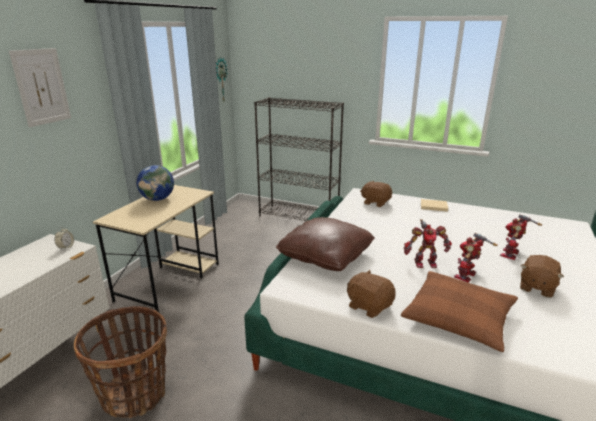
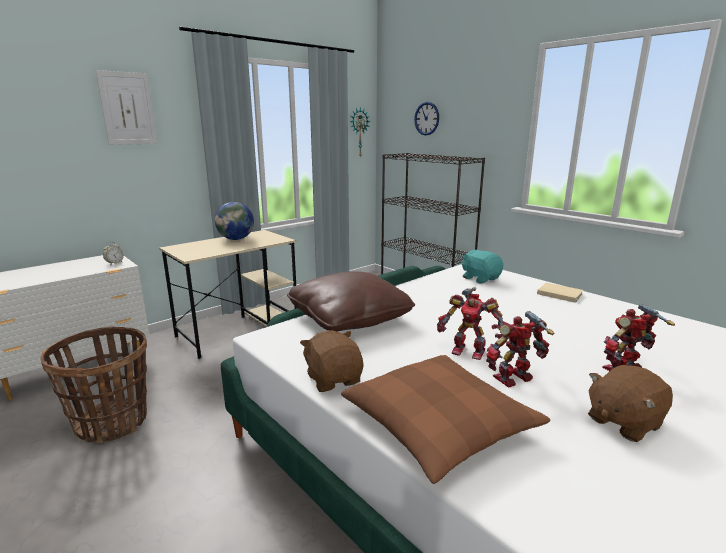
camera: 25 degrees right, 5 degrees down
brown plush toy [360,181,392,207] -> turquoise plush toy [462,250,503,284]
none -> wall clock [414,102,439,135]

